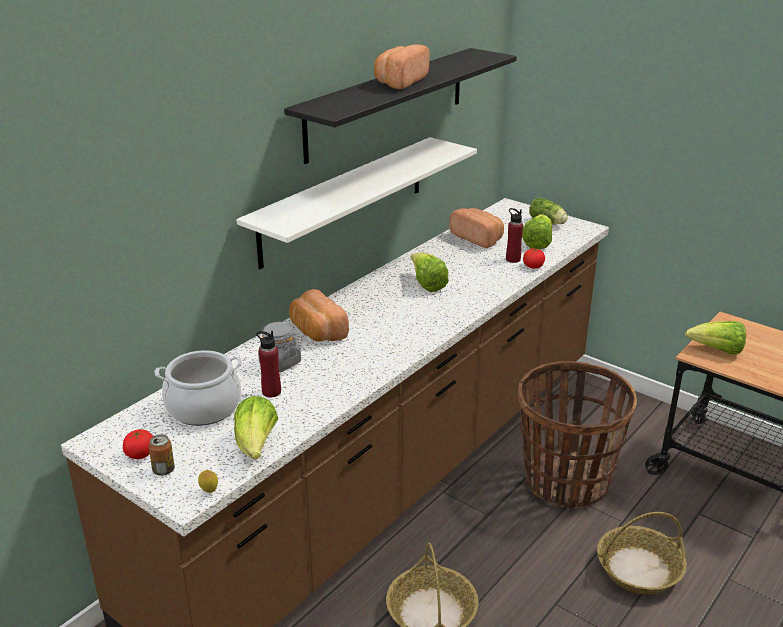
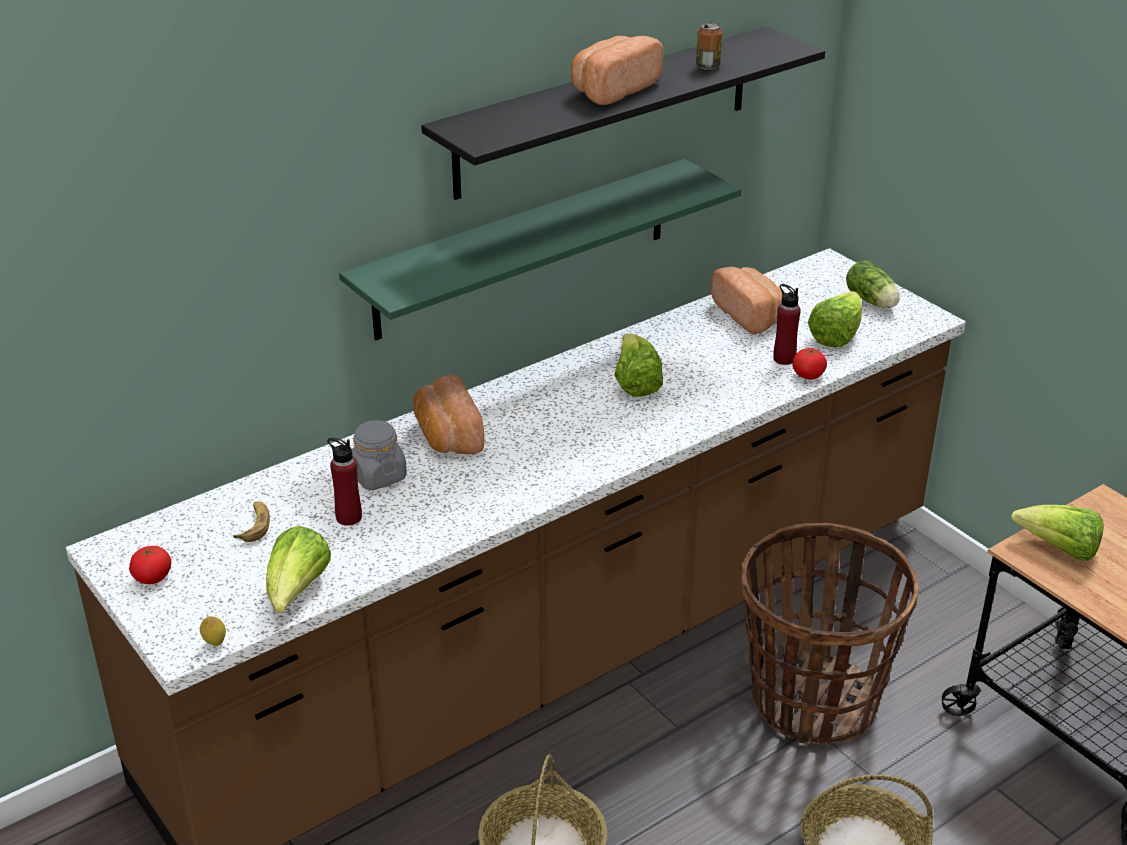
camera: 15 degrees right, 5 degrees up
can [149,434,175,476] -> can moved to [696,22,722,70]
cooking pot [154,350,242,426] -> banana [233,501,270,542]
white shelf [236,137,477,269] -> green shelf [339,159,742,340]

